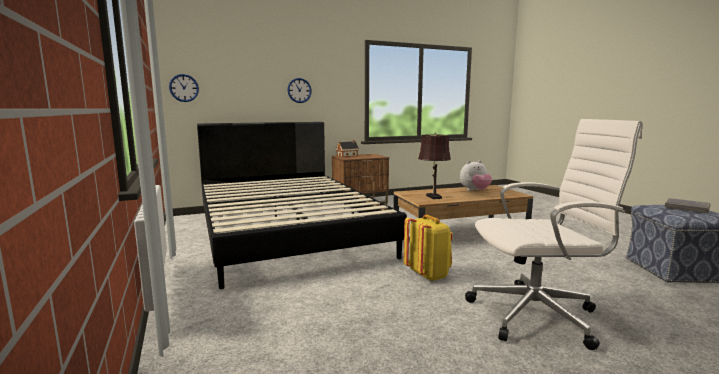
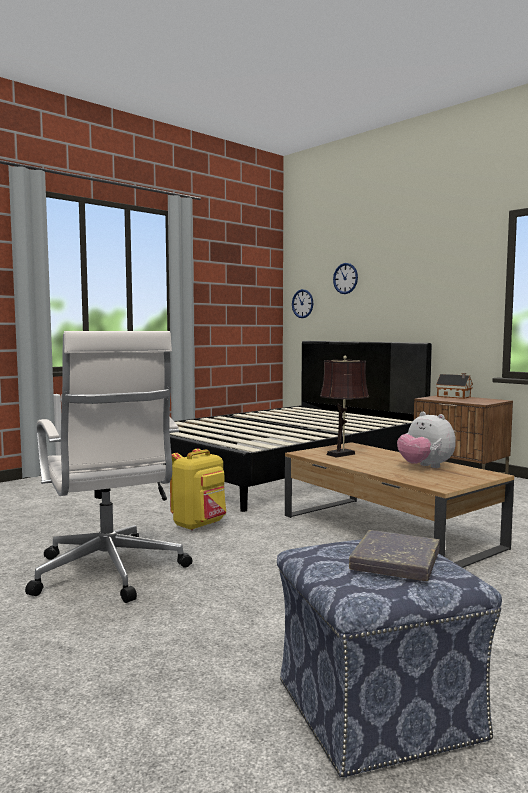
camera: 70 degrees right, 5 degrees down
wall clock [287,78,312,103] -> wall clock moved to [333,263,358,294]

